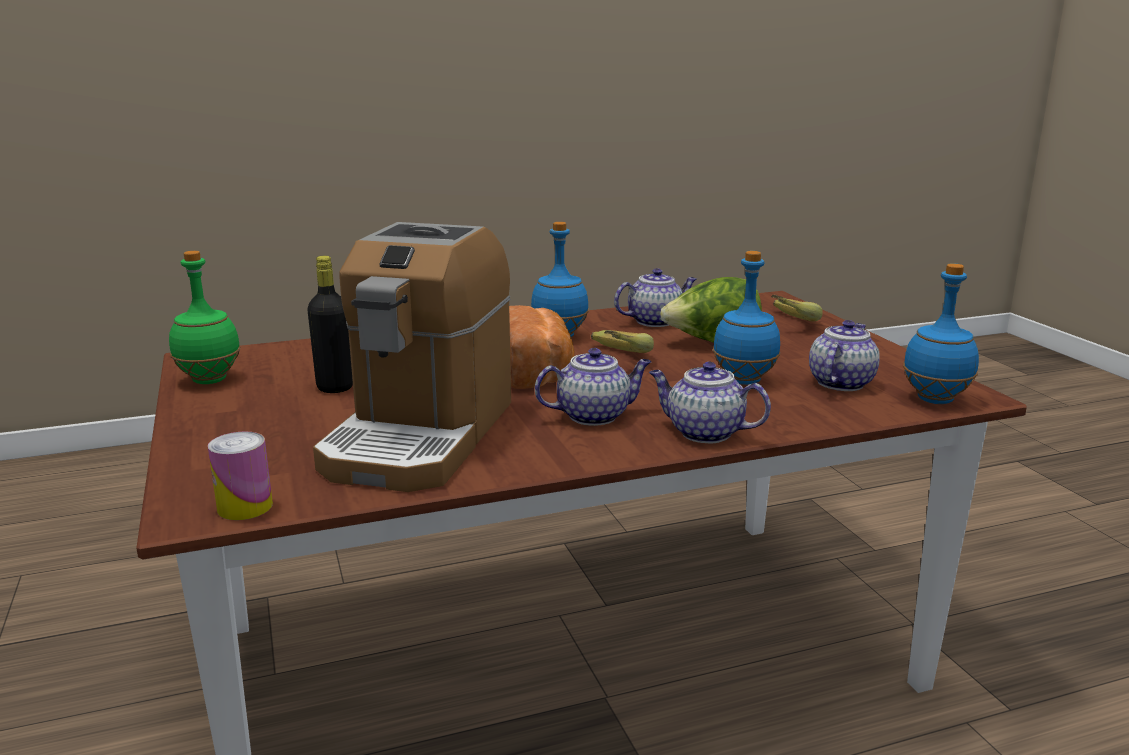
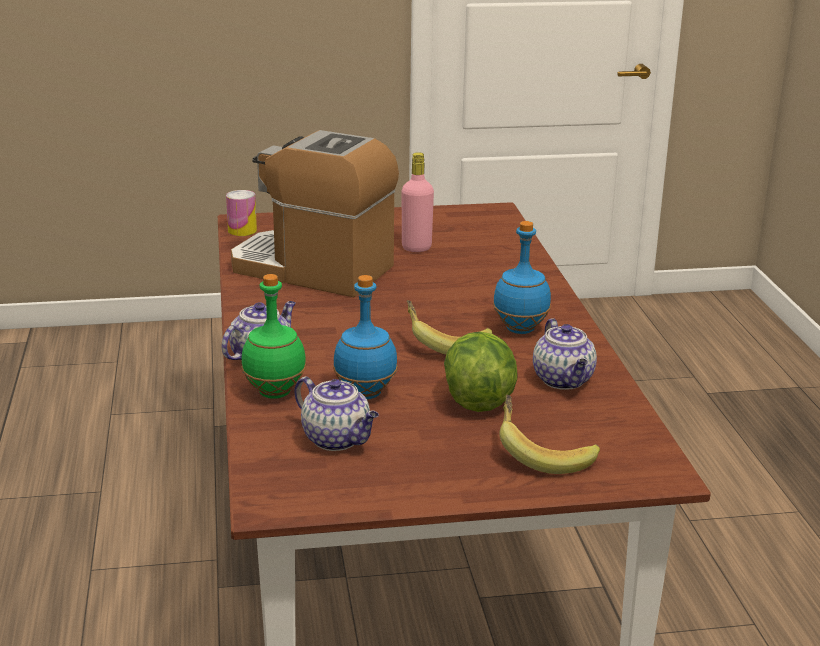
camera: 100 degrees right, 5 degrees up
green bottle [169,251,241,384] -> green bottle moved to [241,274,306,399]
black bottle [307,256,353,393] -> pink bottle [402,152,434,252]
bread [509,305,575,389] -> none
teapot [535,348,651,426] -> none
blue bottle [903,263,979,404] -> none

